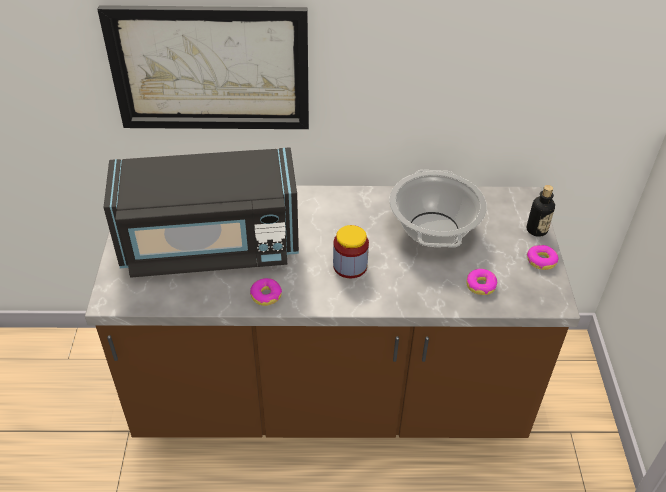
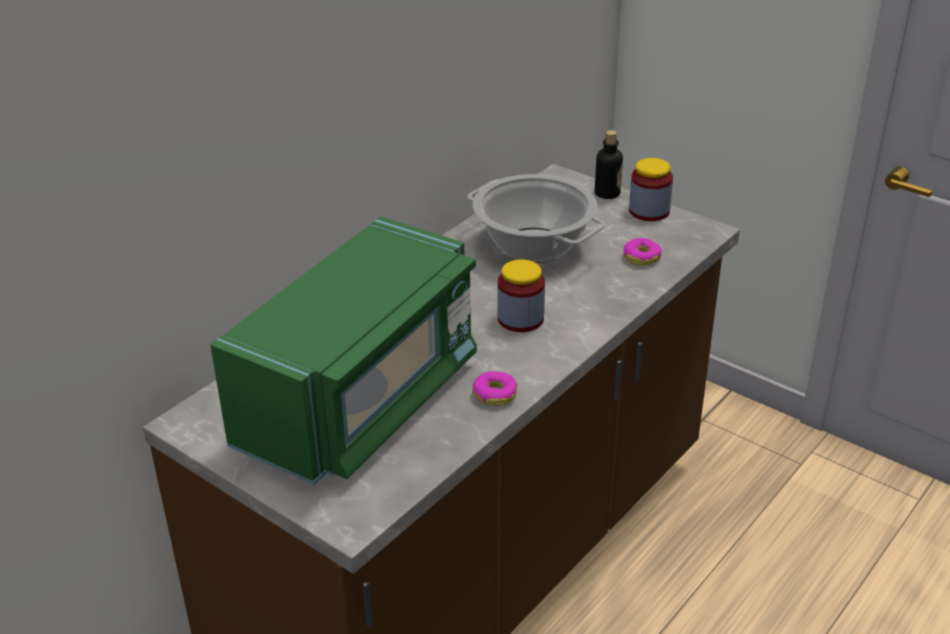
camera: 50 degrees left, 10 degrees down
picture [97,5,309,129] -> none
black microwave [103,147,299,278] -> green microwave [210,217,477,485]
donut [527,245,559,270] -> jar [629,158,673,221]

